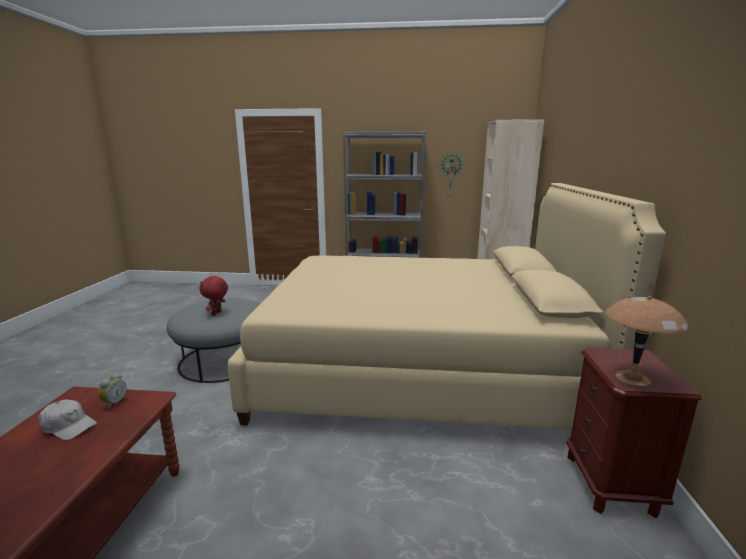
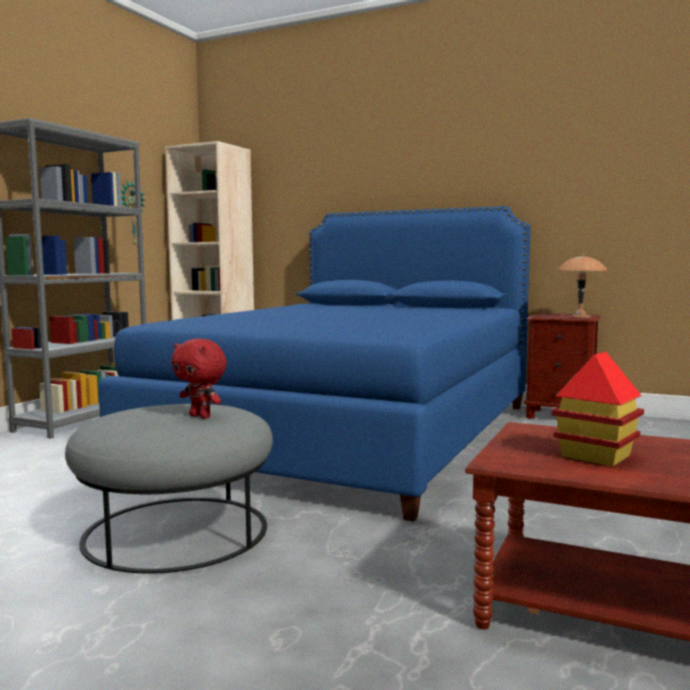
camera: 70 degrees left, 10 degrees down
white cap [38,400,97,440] -> toy house [551,351,644,466]
alarm clock [99,372,127,409] -> none
beige bed [227,183,666,429] -> blue bed [98,206,530,522]

